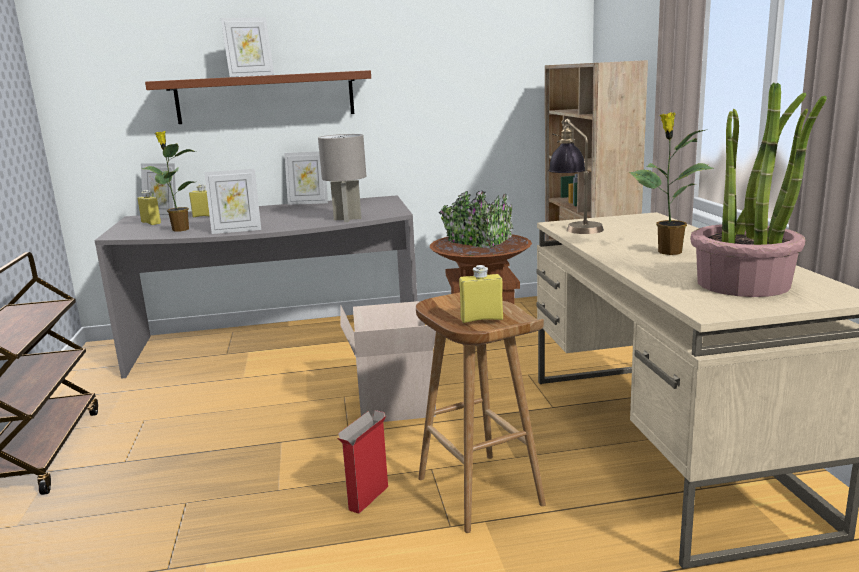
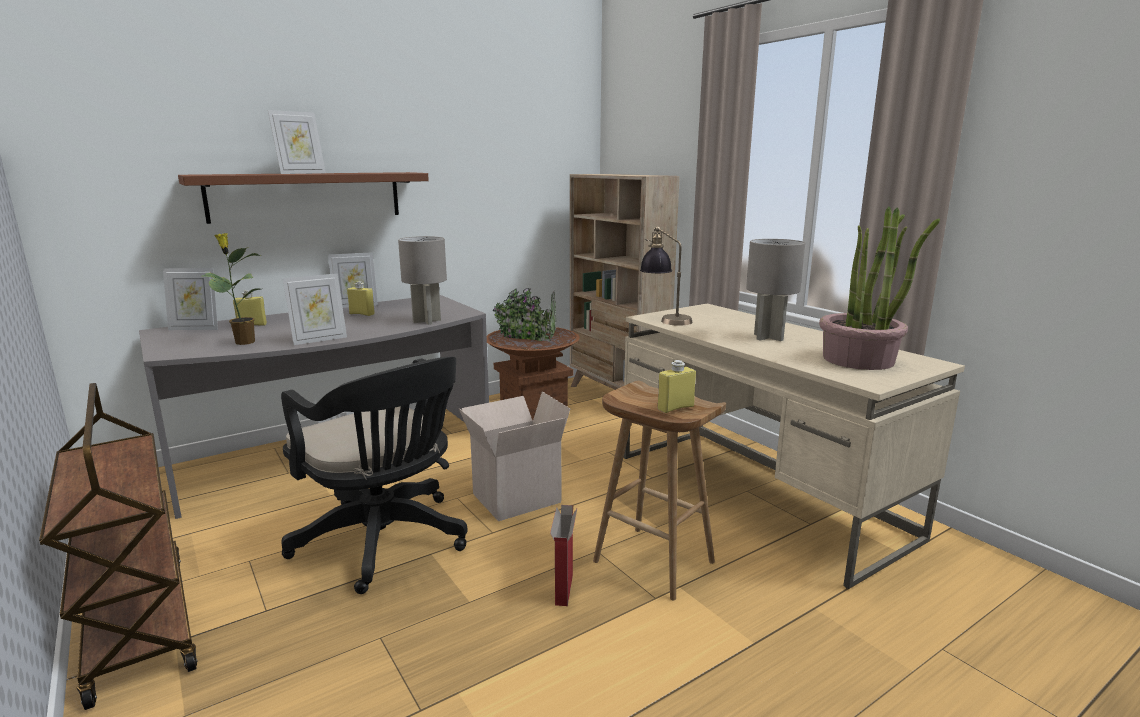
camera: 25 degrees left, 0 degrees up
yellow bottle [138,190,161,225] -> yellow bottle moved to [347,281,375,316]
potted plant [629,112,714,255] -> grey table lamp [746,239,805,341]
none -> black office chair [281,357,468,594]

